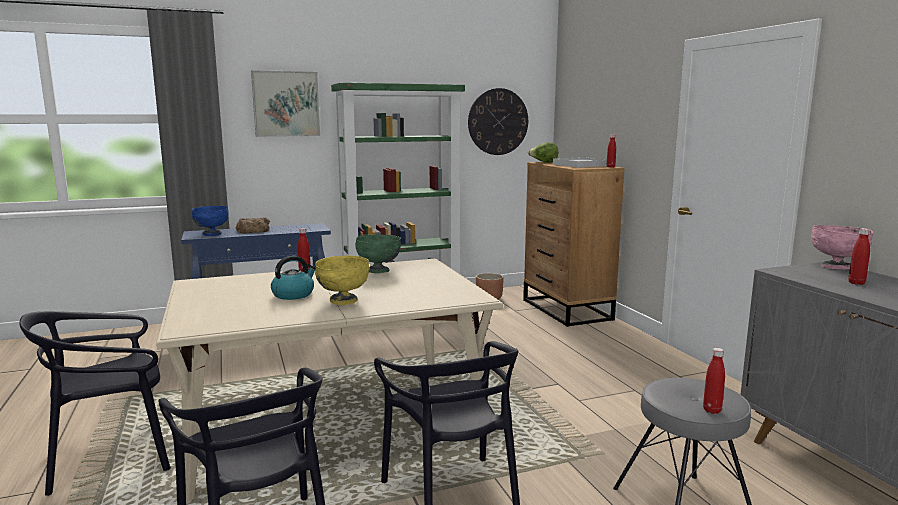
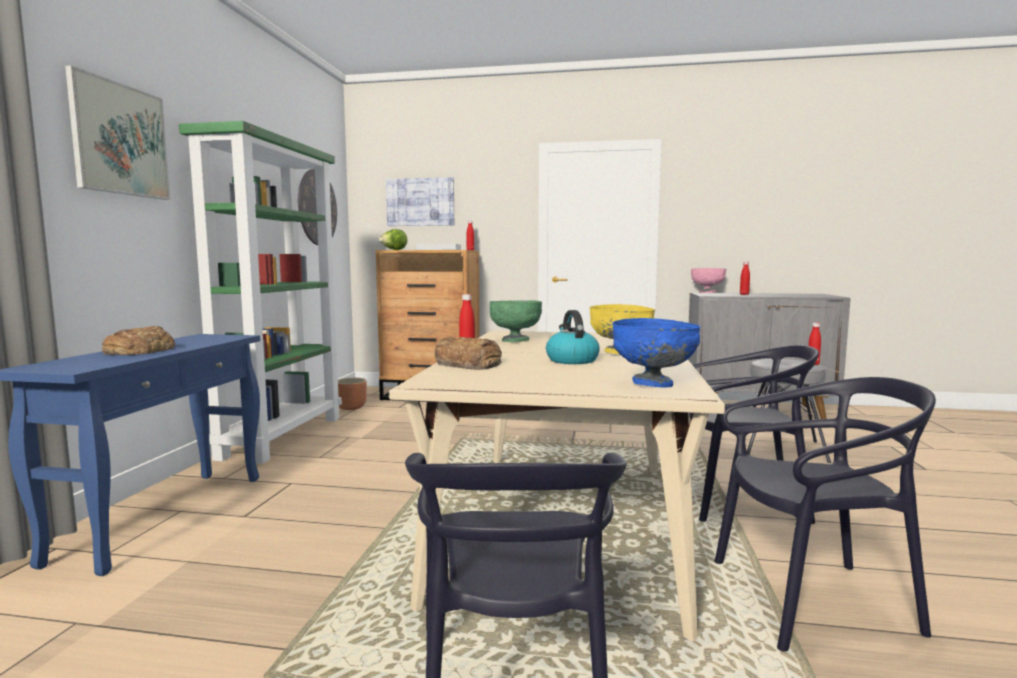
camera: 60 degrees left, 5 degrees down
blue bowl [192,206,229,236] -> blue bowl moved to [612,318,701,388]
none -> picture [386,177,454,226]
none -> bread [435,337,502,370]

